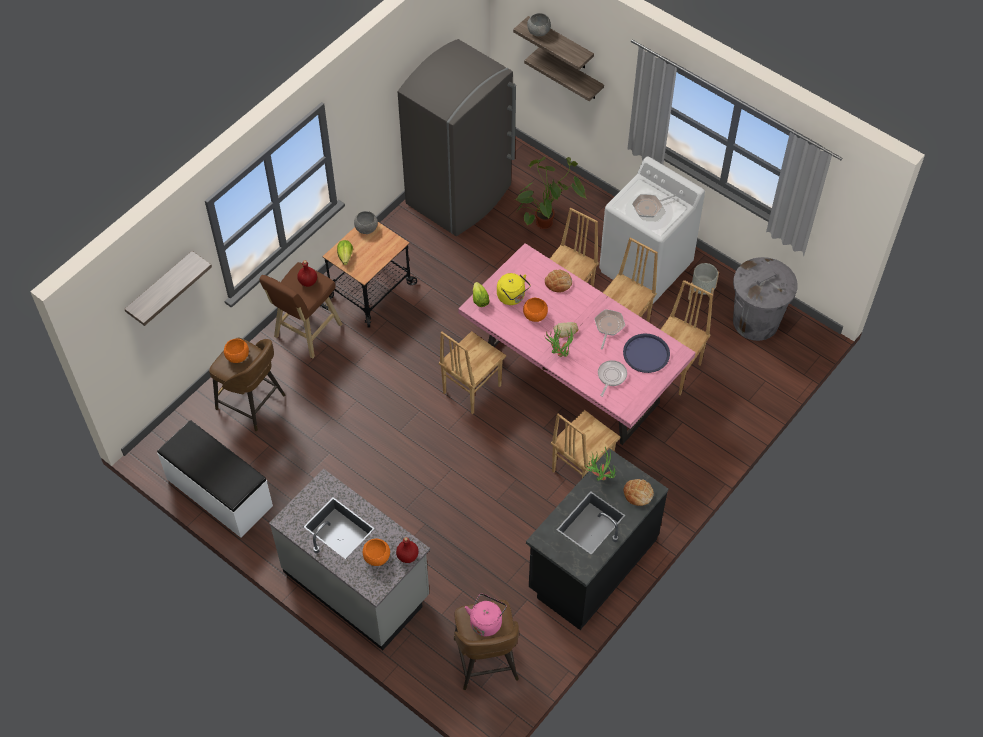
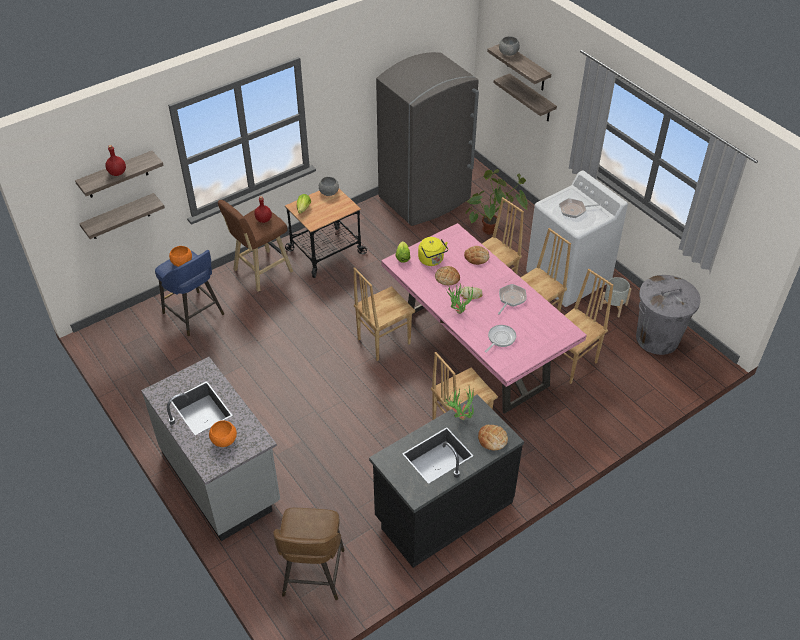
camera: 15 degrees right, 10 degrees down
white bench [157,420,273,538] -> none
brown stool [209,338,286,431] -> blue stool [155,250,224,336]
red bottle [396,537,419,563] -> red bottle moved to [105,145,126,176]
pink kettle [465,593,507,636] -> none
orange bowl [523,298,548,322] -> bread [435,266,460,285]
blue tray [623,333,670,373] -> none
none -> shelf [79,193,165,239]

